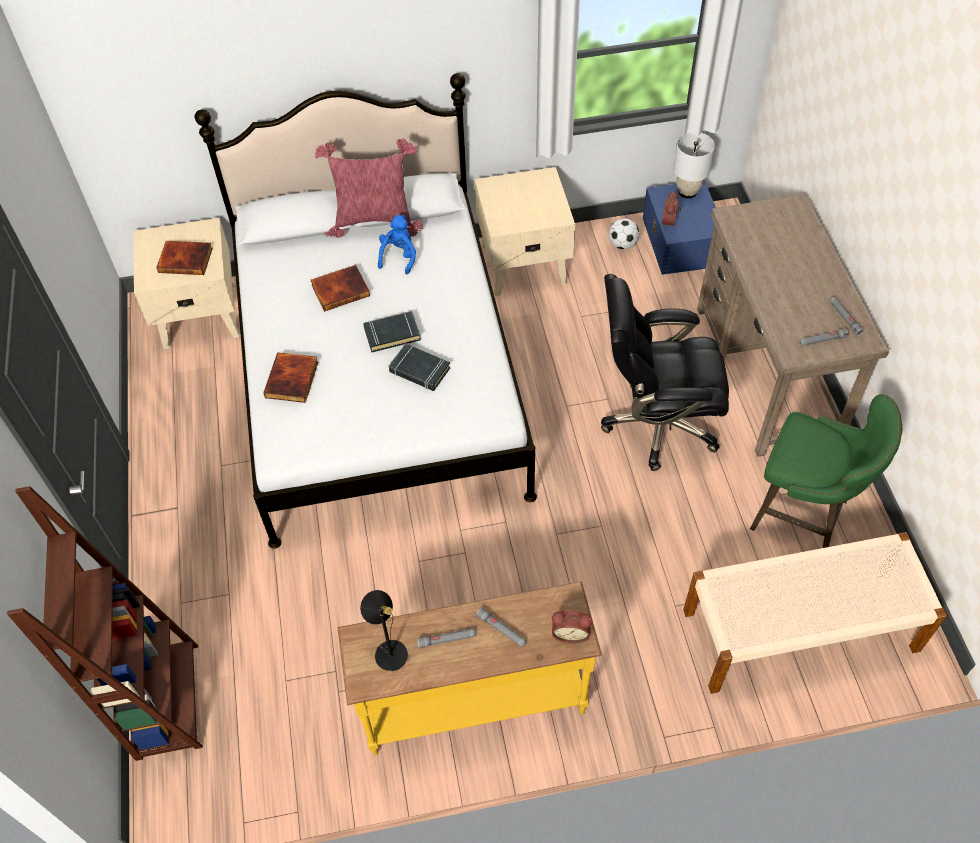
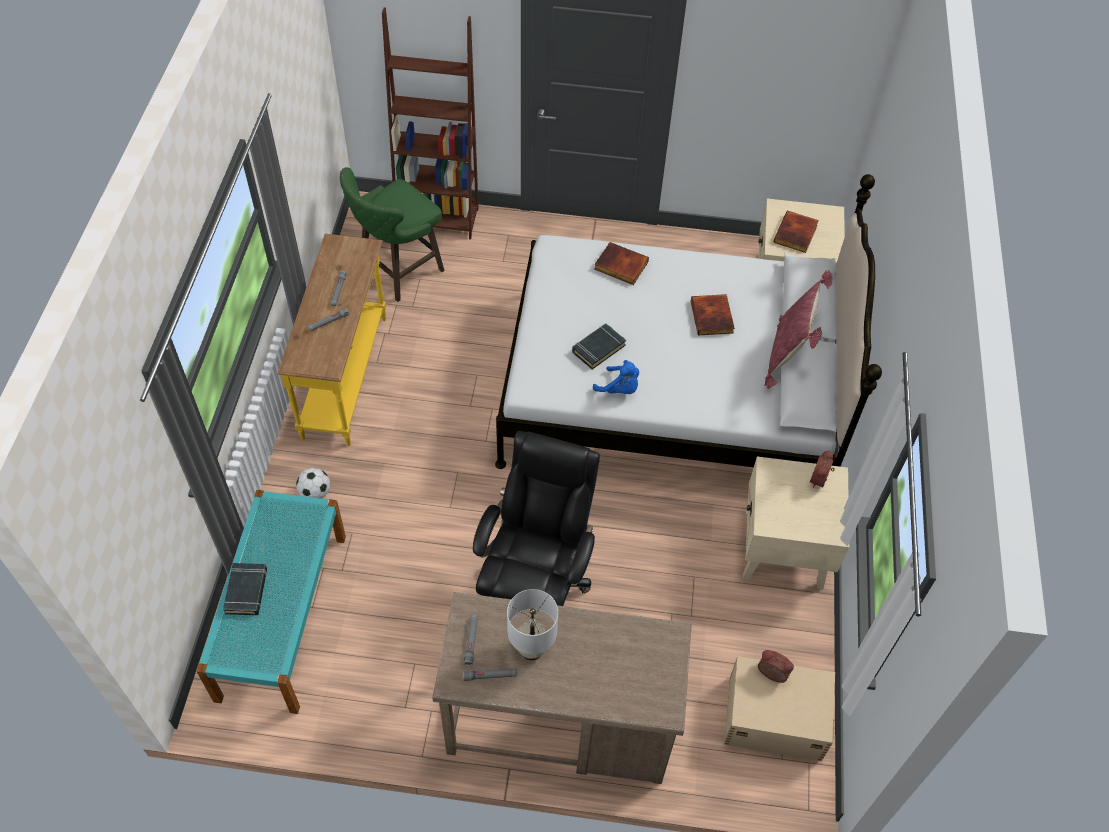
camera: 105 degrees right, 0 degrees up
black table lamp [360,590,408,671] -> none
black book [363,311,421,352] -> black book moved to [223,563,267,615]
blue plush toy [378,215,416,274] -> blue plush toy moved to [593,360,639,394]
alarm clock [552,610,592,643] -> alarm clock moved to [810,450,835,488]
football [609,218,639,250] -> football moved to [296,468,330,499]
blue storage box [643,180,716,275] -> beige storage box [724,656,835,761]
white table lamp [673,133,715,198] -> white table lamp moved to [507,589,558,660]
beige bench [683,532,947,694] -> turquoise bench [196,490,346,714]
green stool [750,394,902,548] -> green stool moved to [340,167,444,302]

